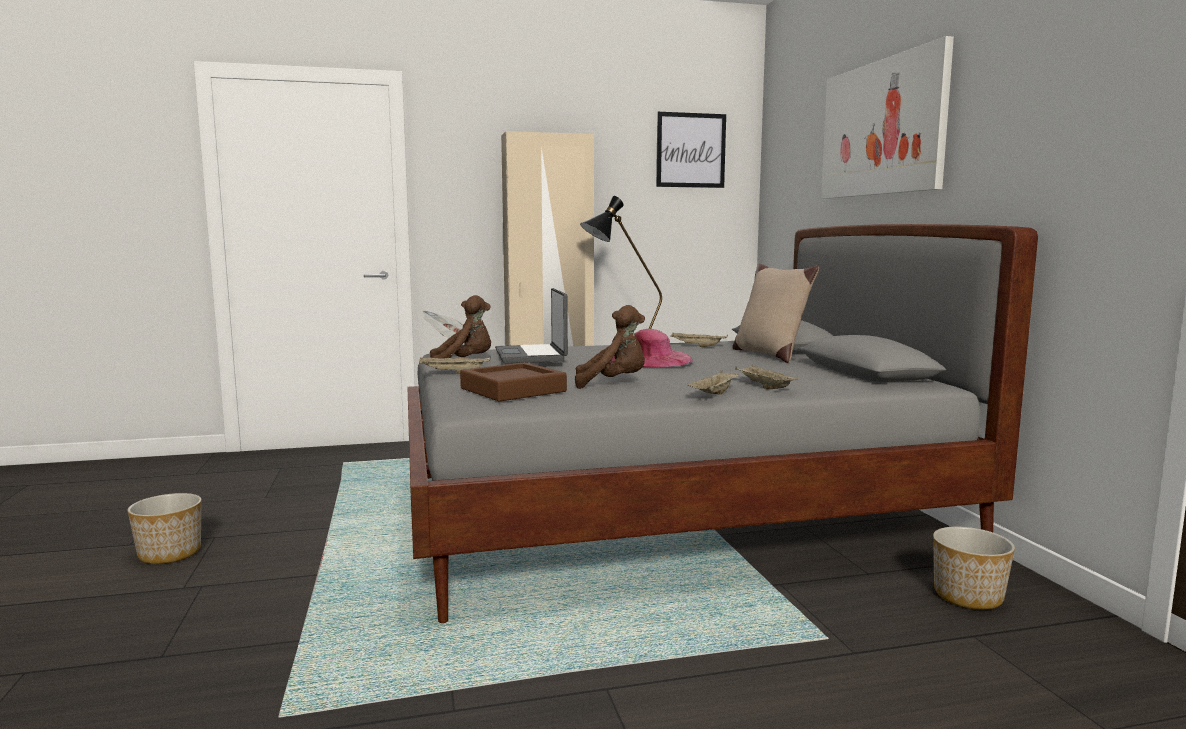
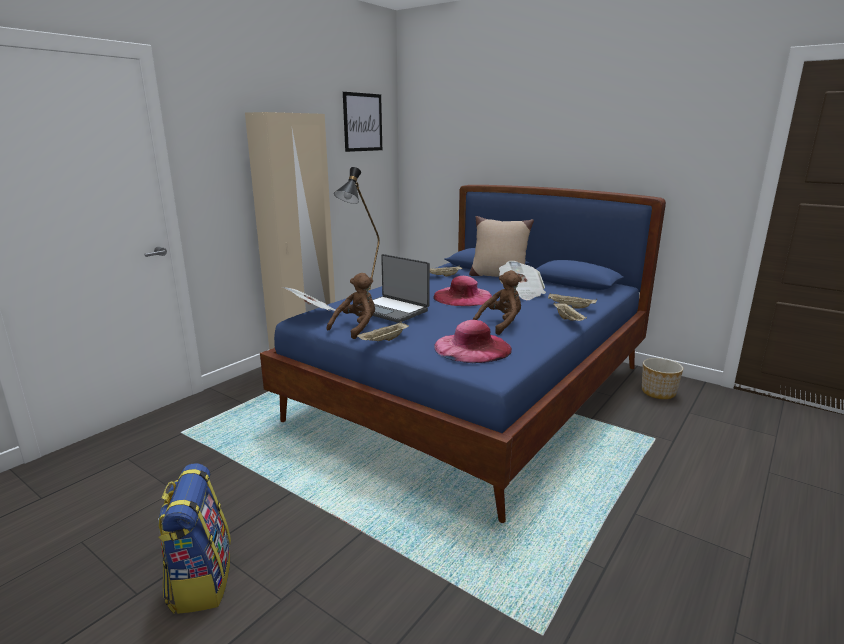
camera: 40 degrees left, 10 degrees up
planter [127,493,202,564] -> backpack [158,463,231,614]
grey bed [407,224,1038,623] -> blue bed [260,185,666,523]
brown tray [460,362,567,402] -> pink hat [434,320,512,363]
picture [821,36,954,199] -> none
none -> newspaper [499,261,546,300]

